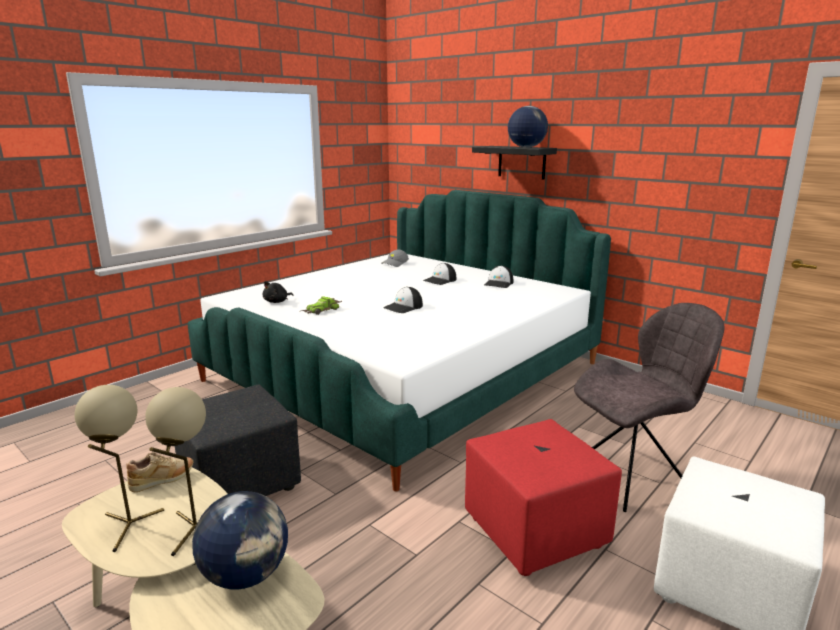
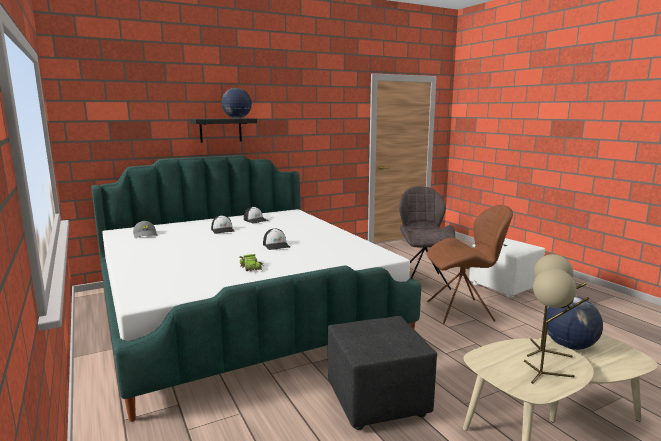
camera: 70 degrees left, 5 degrees down
beige shoe [126,452,193,492] -> none
black plush toy [262,281,293,303] -> none
red ottoman [465,419,622,576] -> brown chair [427,205,513,324]

